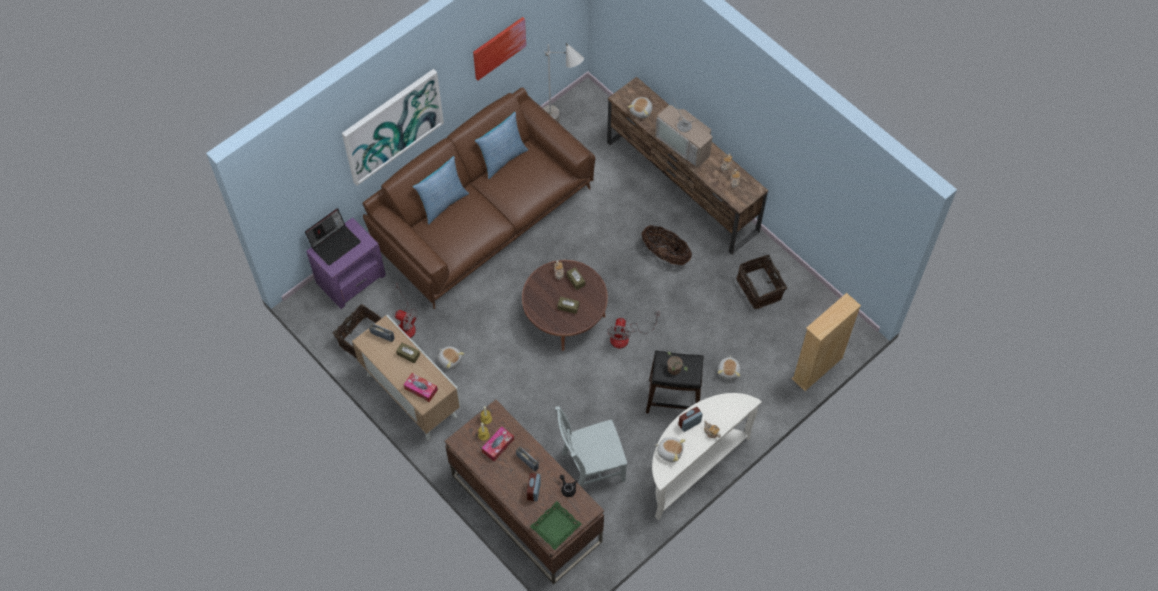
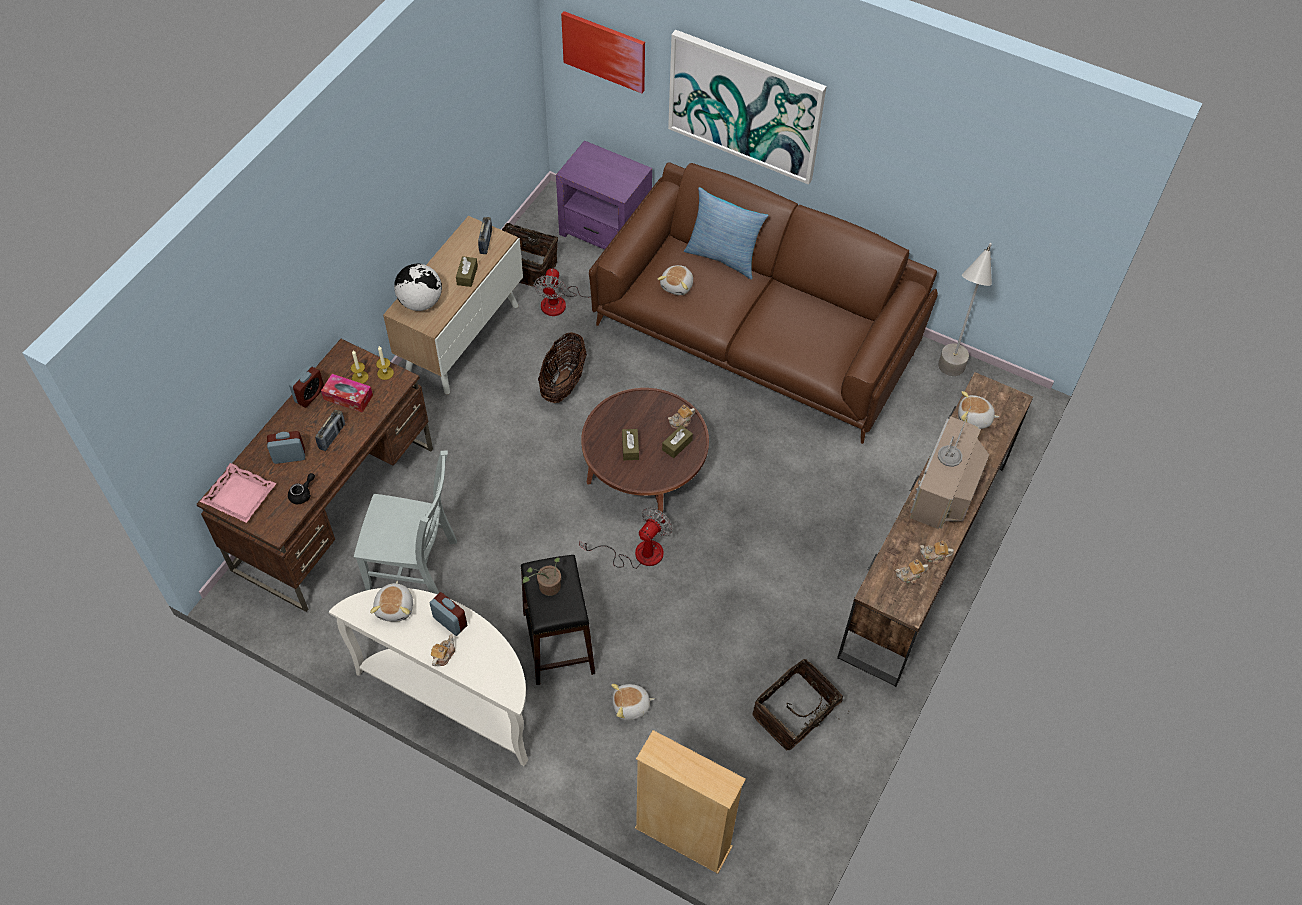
camera: 70 degrees right, 5 degrees down
laptop [305,208,361,265] -> none
tissue box [404,373,438,402] -> globe [394,264,442,311]
plush toy [438,346,464,369] -> plush toy moved to [658,265,693,295]
picture [473,17,526,80] -> picture moved to [561,11,645,93]
pillow [475,112,528,179] -> none
green tray [530,501,582,550] -> pink tray [200,463,276,523]
grey chair [555,406,627,488] -> grey chair turned 135 degrees clockwise [354,450,457,594]
fan [607,311,660,348] -> fan turned 135 degrees clockwise [579,508,672,569]
basket [642,225,692,265] -> basket moved to [538,332,587,403]
none -> alarm clock [289,365,324,408]

